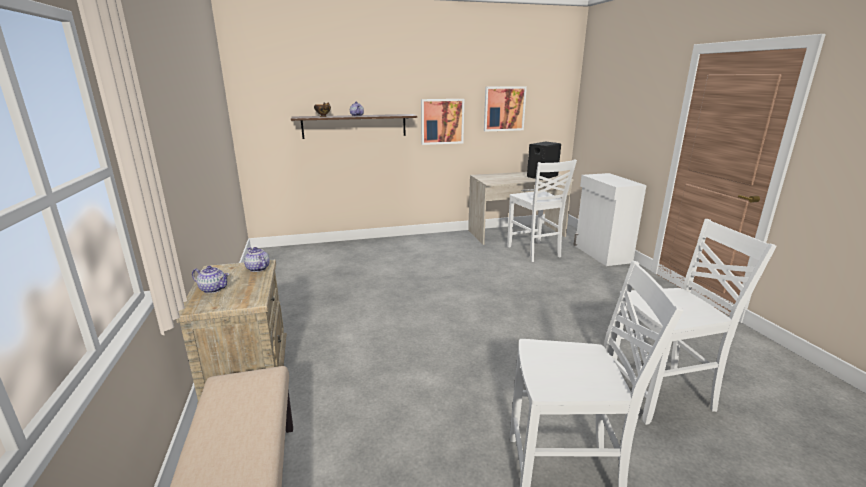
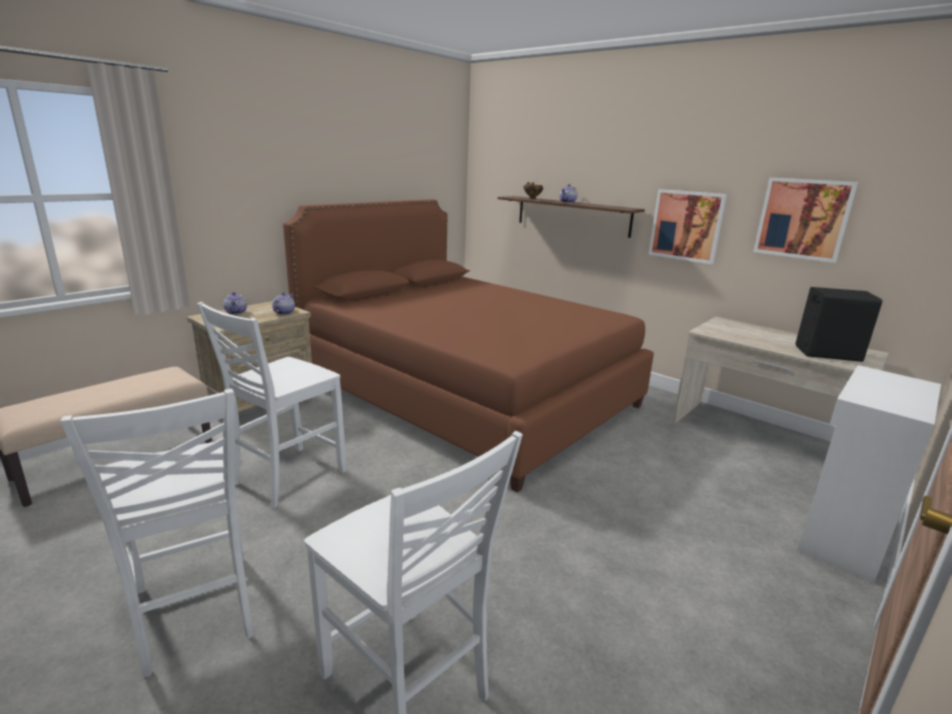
camera: 55 degrees right, 0 degrees up
white chair [507,159,577,262] -> white chair moved to [197,302,347,508]
none -> brown bed [283,199,654,493]

